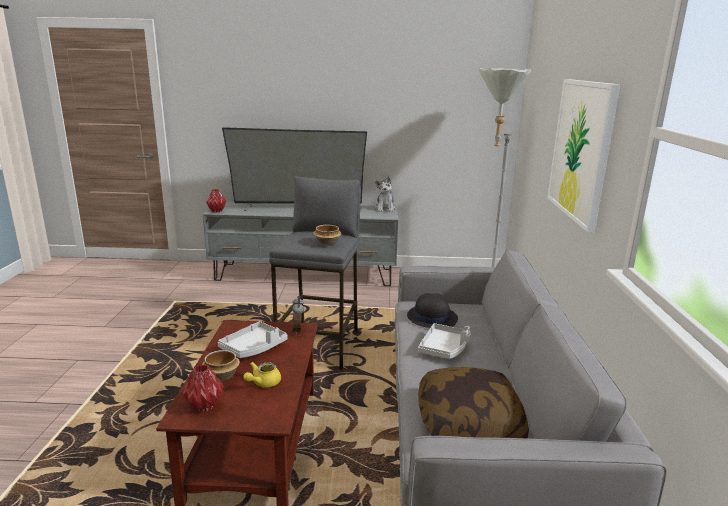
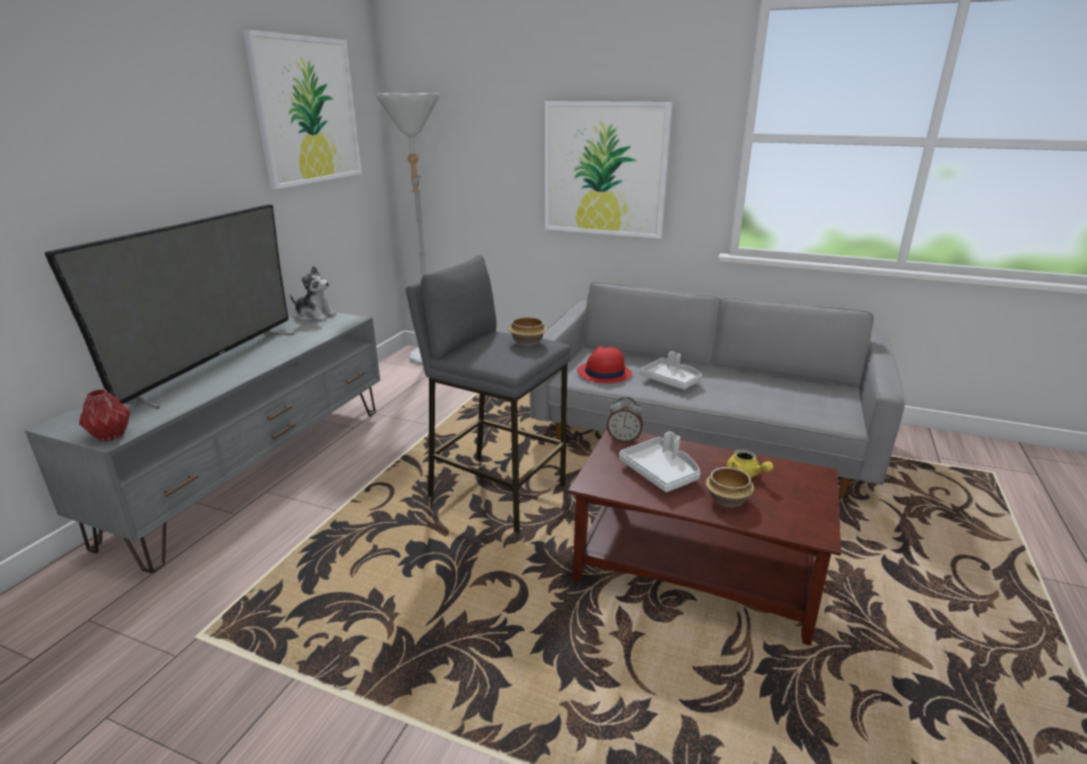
camera: 70 degrees left, 5 degrees up
red vase [183,365,224,412] -> none
black hat [407,293,458,328] -> red hat [577,346,632,383]
pillow [418,367,529,438] -> none
none -> picture [243,30,362,189]

